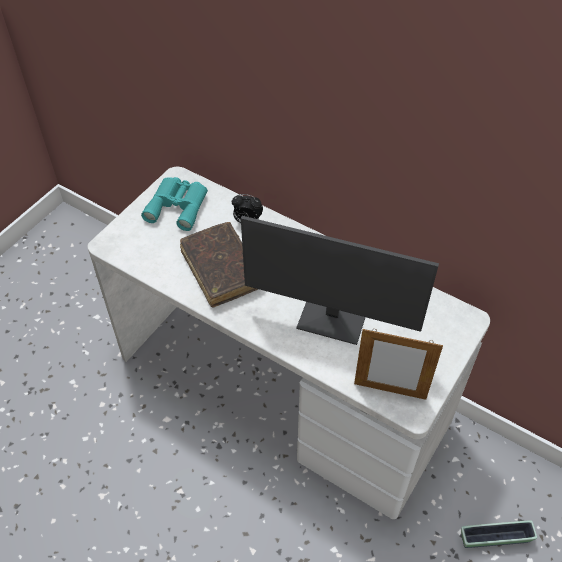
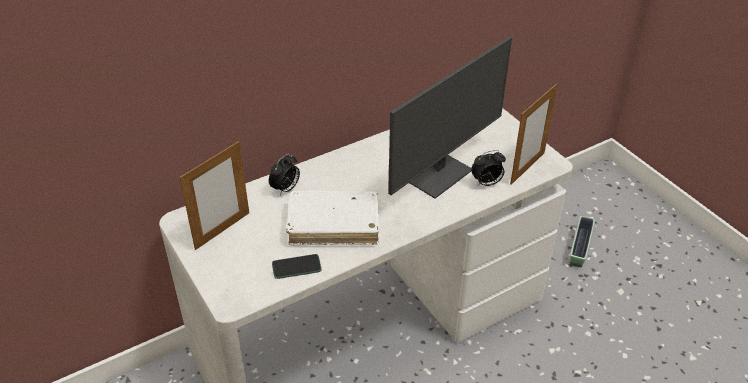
camera: 65 degrees left, 10 degrees down
turquoise binoculars [141,177,208,231] -> picture frame [180,141,249,250]
brown book [180,222,258,308] -> white book [286,190,379,246]
none -> phone [272,254,322,279]
none -> alarm clock [471,150,506,186]

